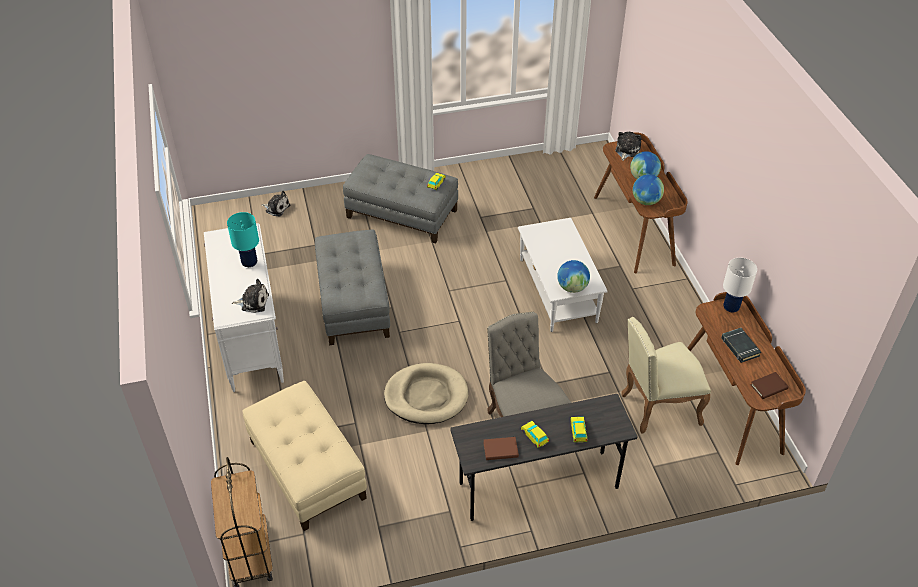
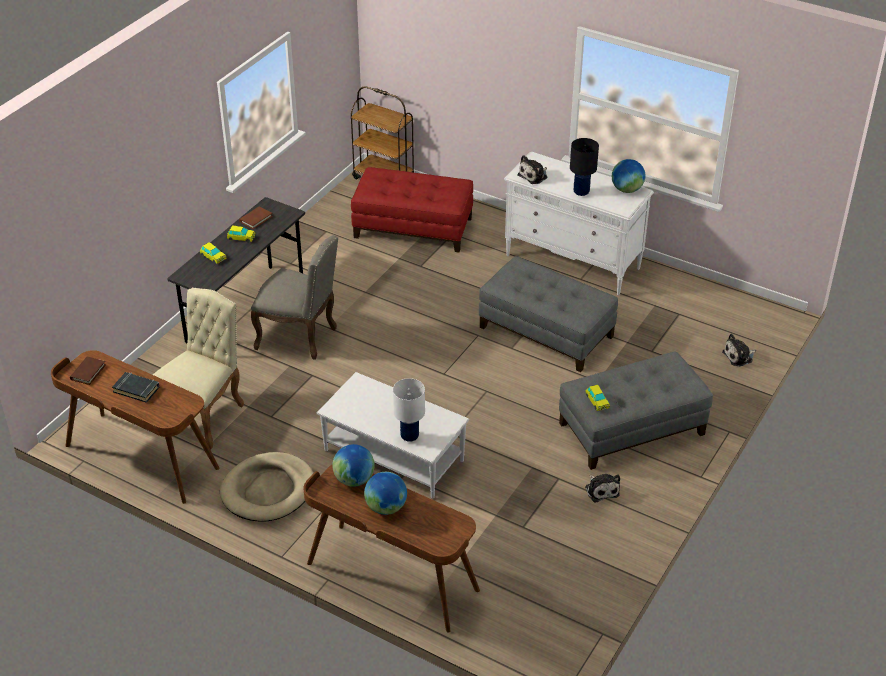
camera: 135 degrees right, 5 degrees down
turquoise table lamp [227,212,259,267] -> black table lamp [570,138,599,196]
beige ottoman [242,381,367,531] -> red ottoman [351,167,473,252]
beige dog bed [384,363,469,424] -> beige dog bed moved to [220,452,313,522]
globe [557,260,590,293] -> globe moved to [612,159,645,193]
plush toy [615,132,641,161] -> plush toy moved to [585,474,620,503]
white table lamp [723,258,757,313] -> white table lamp moved to [393,378,425,442]

